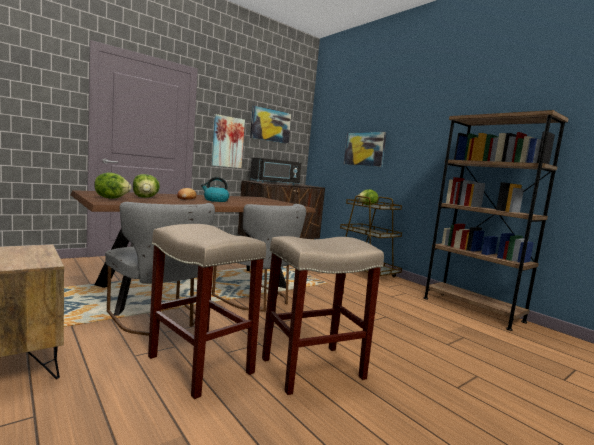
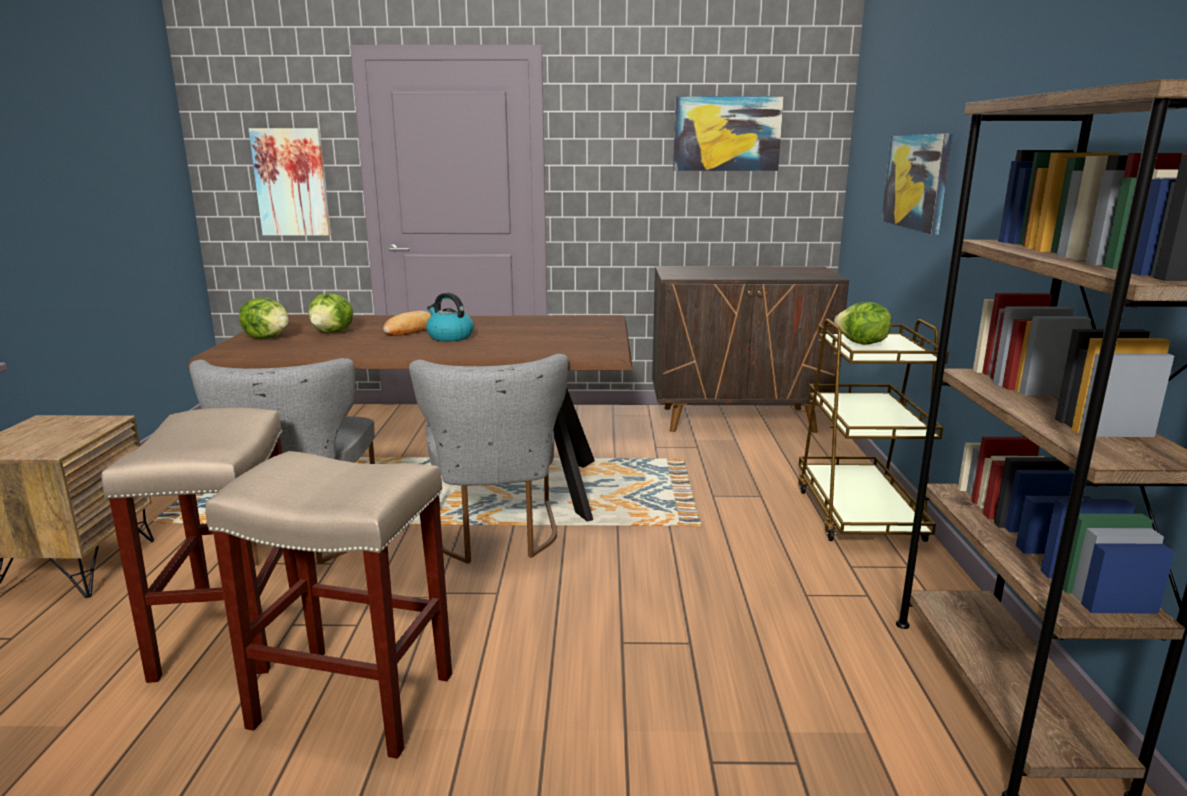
camera: 40 degrees right, 10 degrees up
picture [212,114,245,168] -> picture moved to [249,128,331,236]
black microwave [250,158,301,185] -> none

